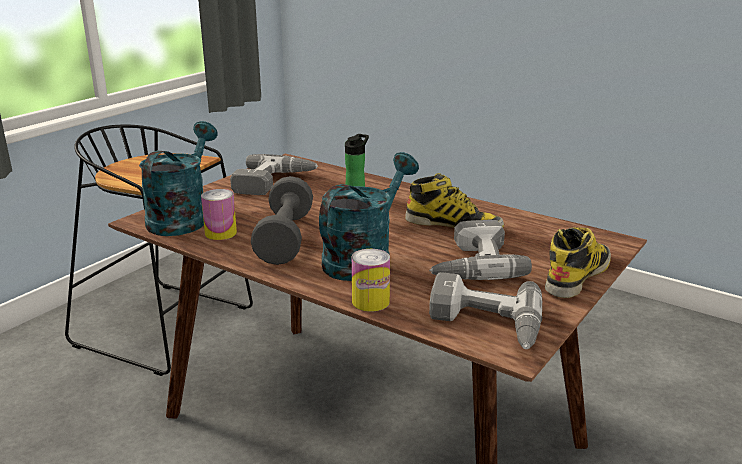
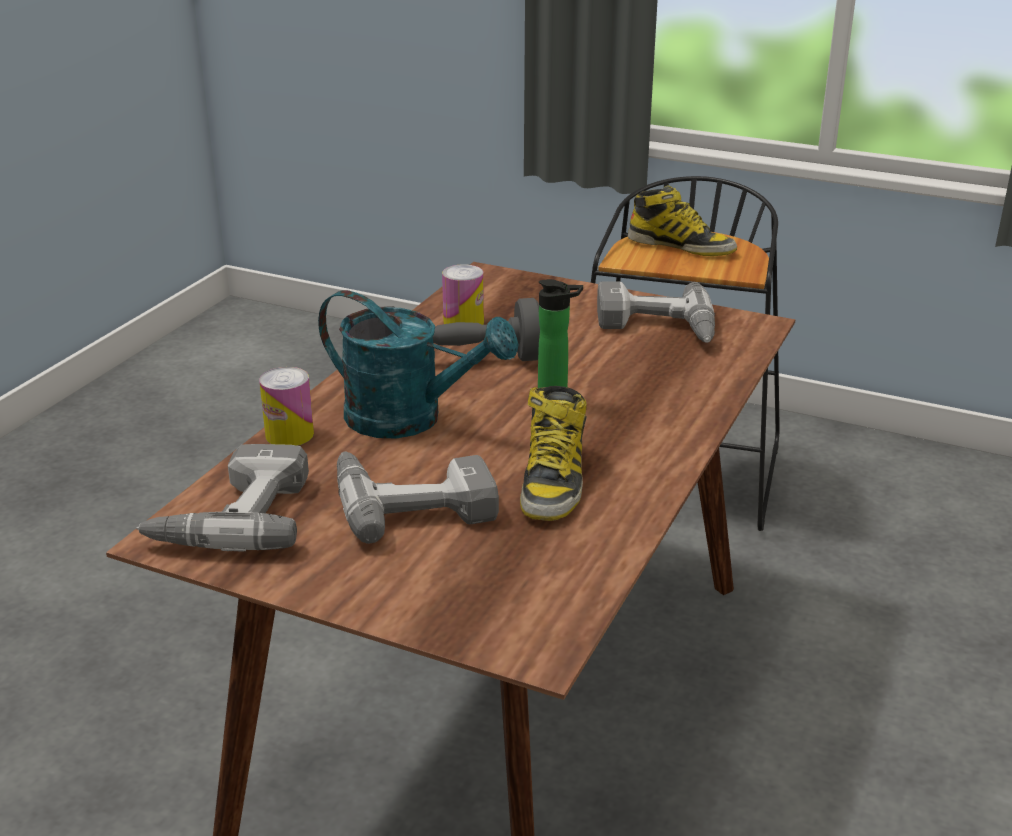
camera: 80 degrees right, 5 degrees up
turquoise watering can [139,121,218,236] -> none
boot [545,227,611,298] -> boot moved to [628,185,737,256]

